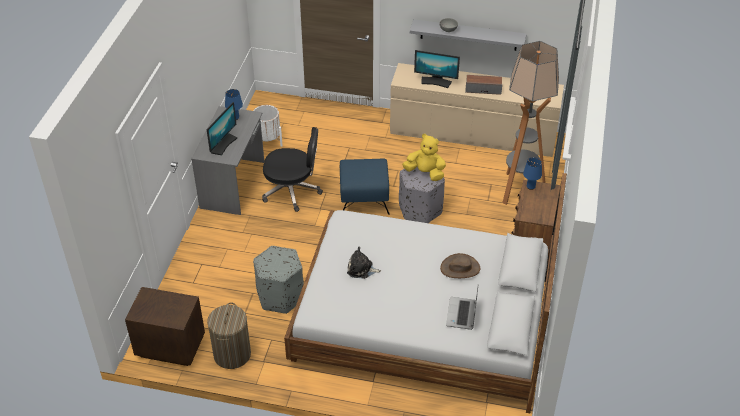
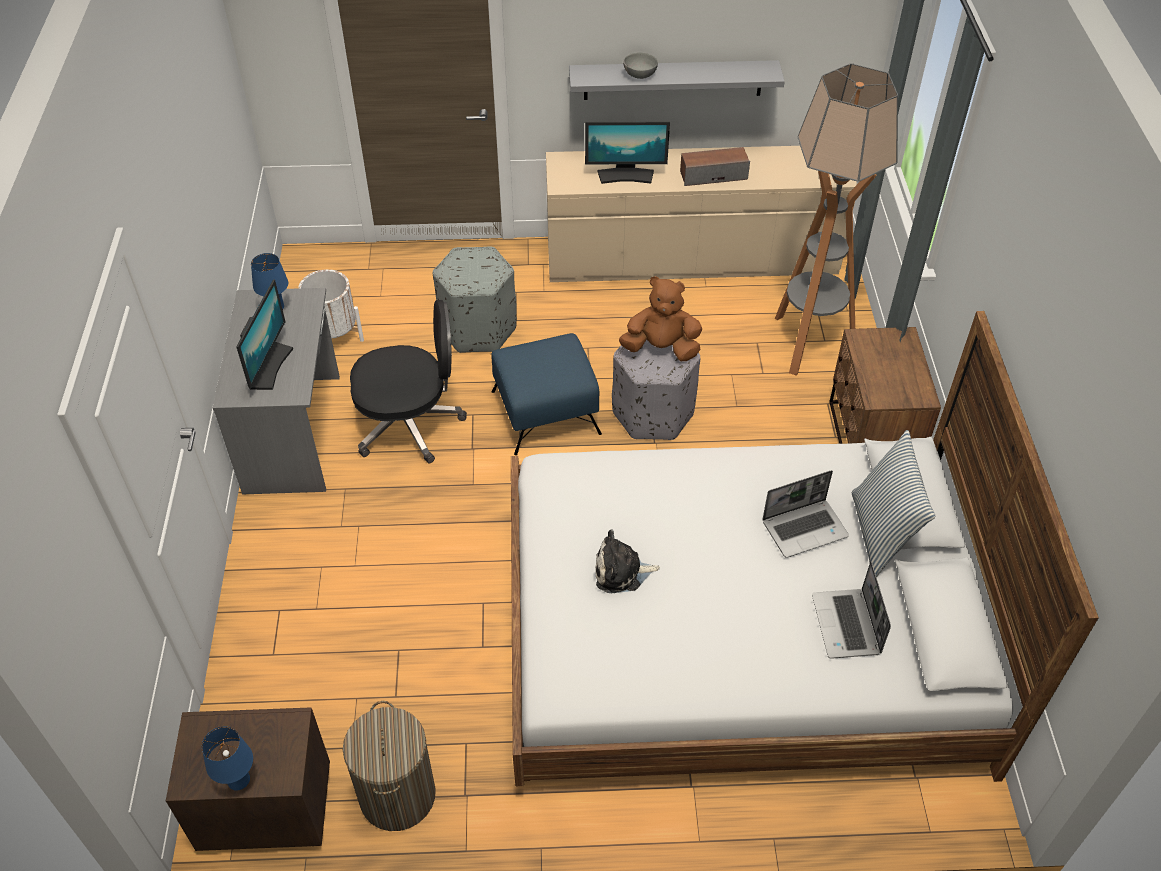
camera: 15 degrees left, 5 degrees up
grey ottoman [253,246,304,314] -> grey ottoman moved to [432,246,517,353]
yellow plush toy [402,134,446,181] -> brown plush toy [619,276,702,361]
brown hat [440,253,480,278] -> laptop [762,470,849,558]
blue table lamp [523,157,542,190] -> blue table lamp moved to [202,727,253,791]
none -> pillow [852,430,935,578]

